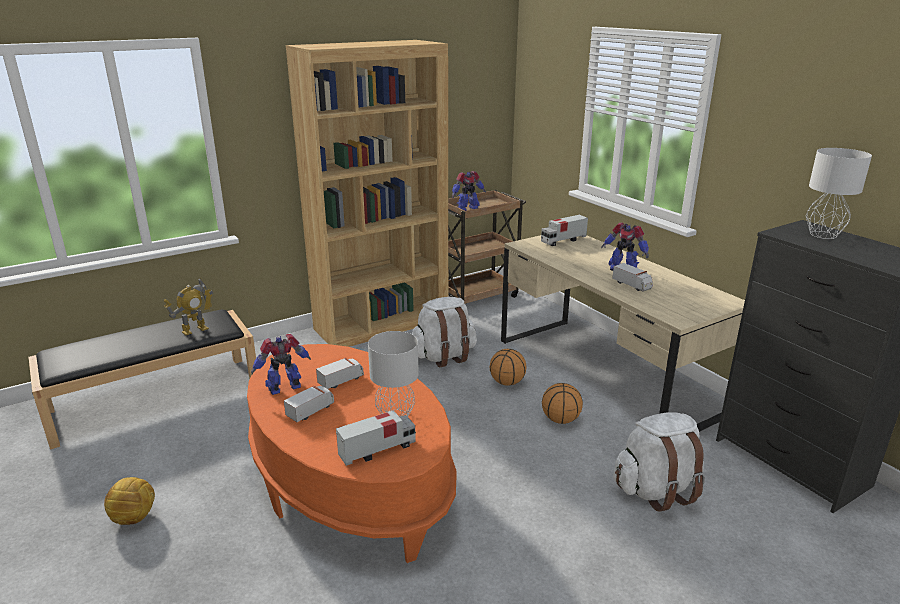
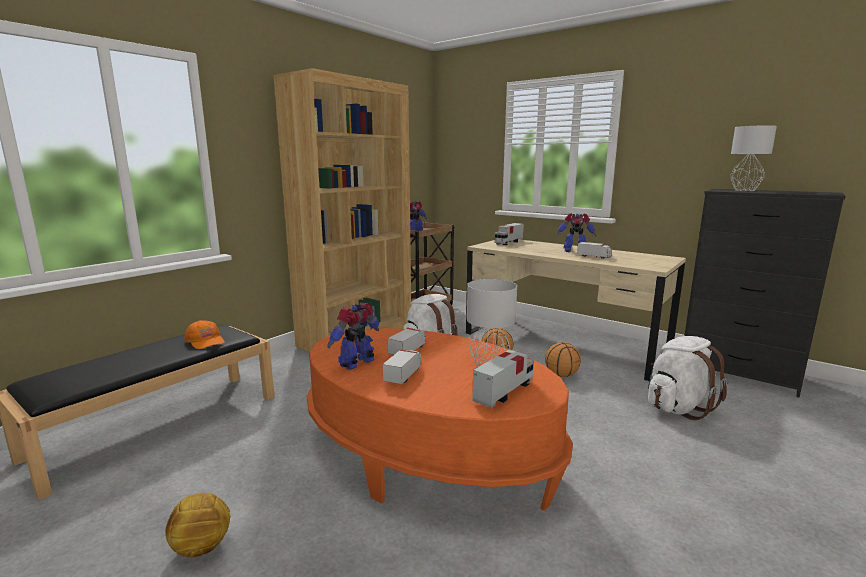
camera: 20 degrees left, 10 degrees down
toy robot [164,278,213,335] -> orange cap [184,320,225,349]

